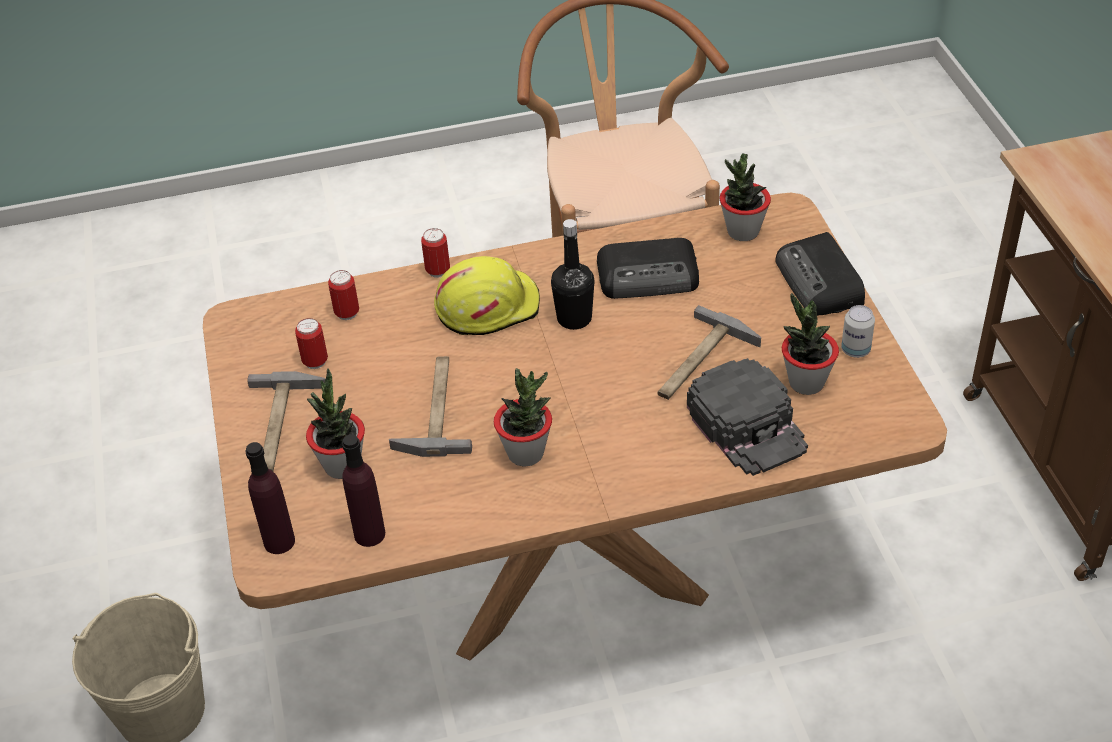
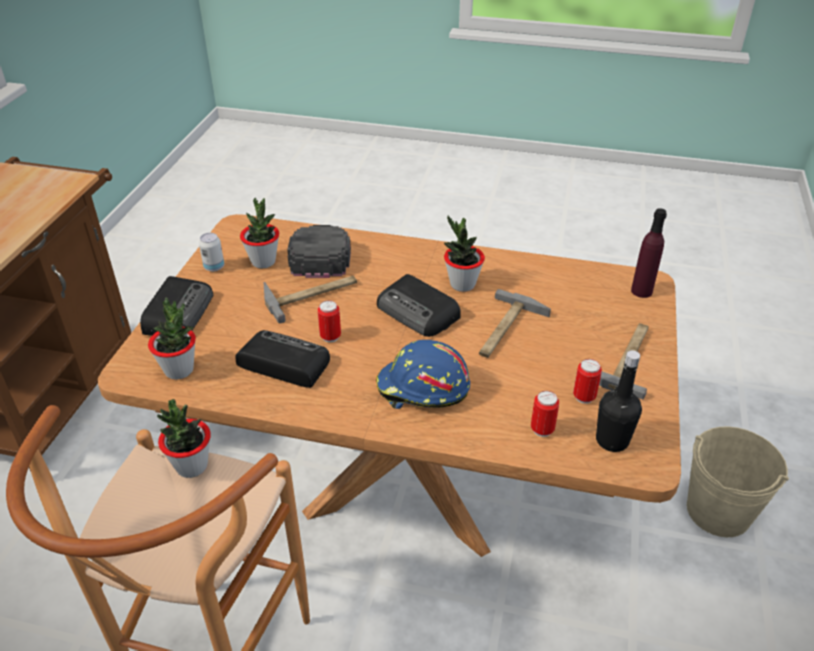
camera: 155 degrees left, 5 degrees down
potted plant [306,368,365,479] -> potted plant moved to [157,399,211,478]
purple bottle [342,434,385,547] -> none
can [421,228,450,278] -> can moved to [318,300,341,342]
yellow hard hat [434,256,540,335] -> blue hard hat [376,340,470,409]
black bottle [551,219,594,330] -> black bottle moved to [596,350,642,452]
none -> radio [377,274,461,337]

